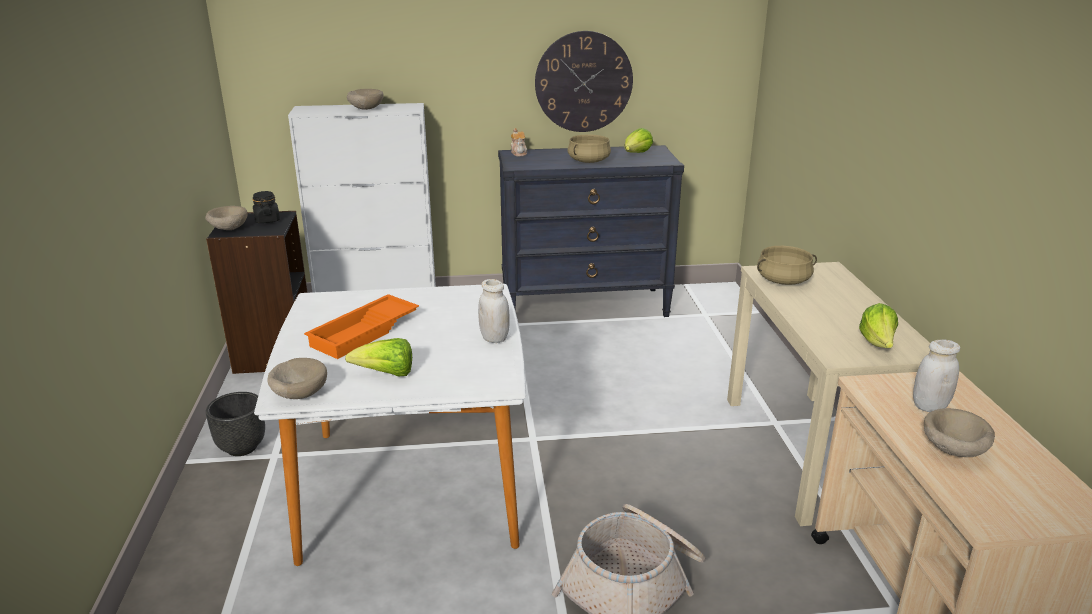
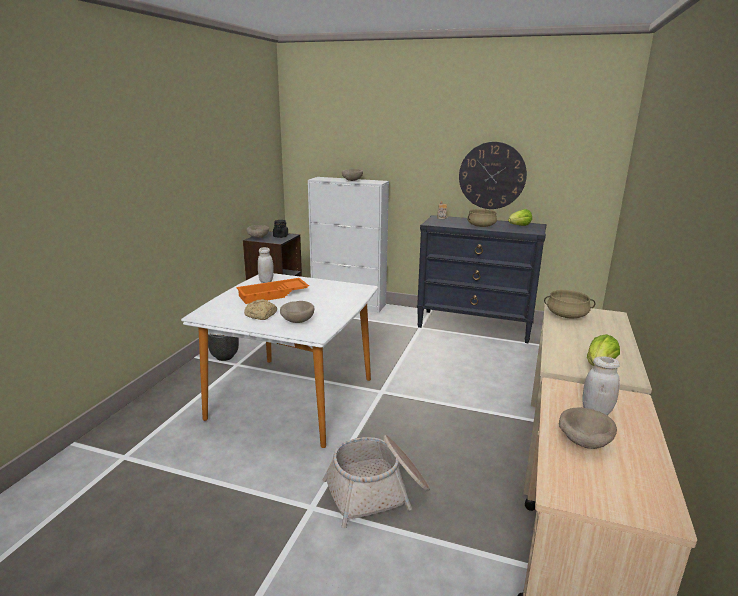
camera: 25 degrees right, 5 degrees down
beige bowl [267,358,327,399] -> beige bowl moved to [280,301,314,323]
lettuce [345,338,412,377] -> bread [244,299,277,320]
white jar [478,279,510,343] -> white jar moved to [258,247,274,283]

